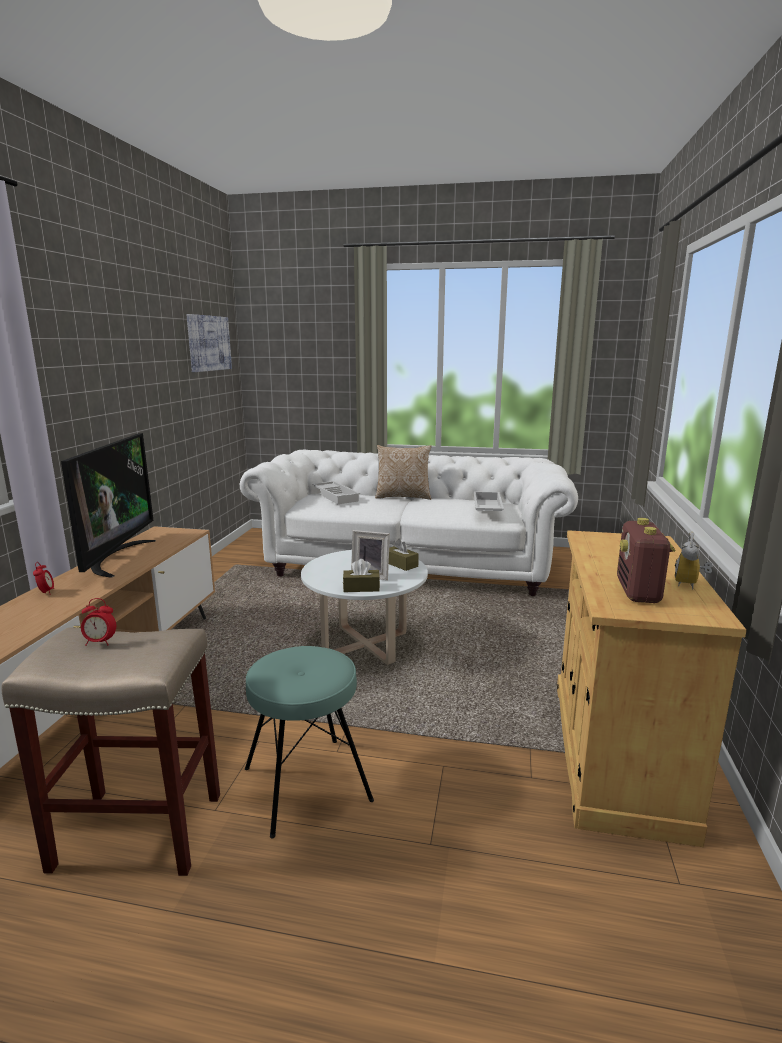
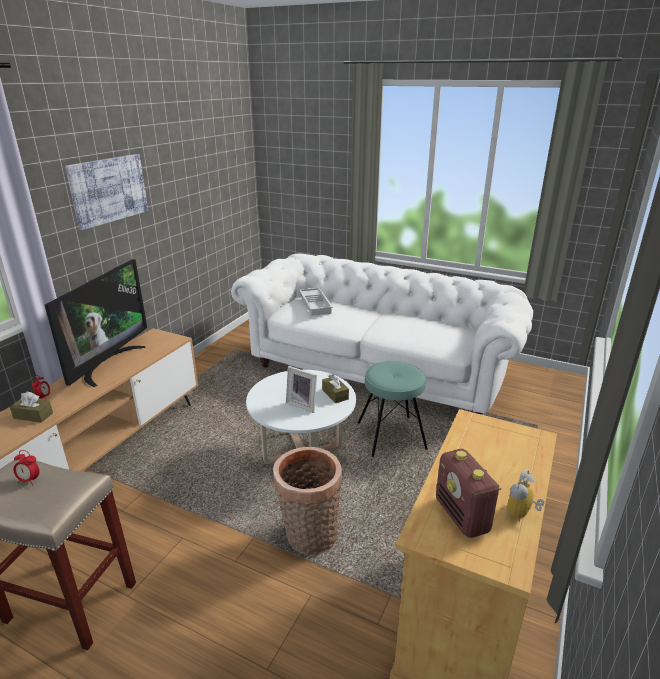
camera: 15 degrees right, 10 degrees up
picture [186,314,232,372] -> picture moved to [65,154,148,230]
turquoise stool [245,646,374,838] -> turquoise stool moved to [358,361,428,457]
brown tissue box [343,559,380,592] -> brown tissue box moved to [10,392,53,423]
pillow [375,445,432,500] -> none
white tray [474,491,504,511] -> none
radio [617,518,675,603] -> radio turned 45 degrees counterclockwise [436,449,502,538]
none -> basket [273,447,343,555]

